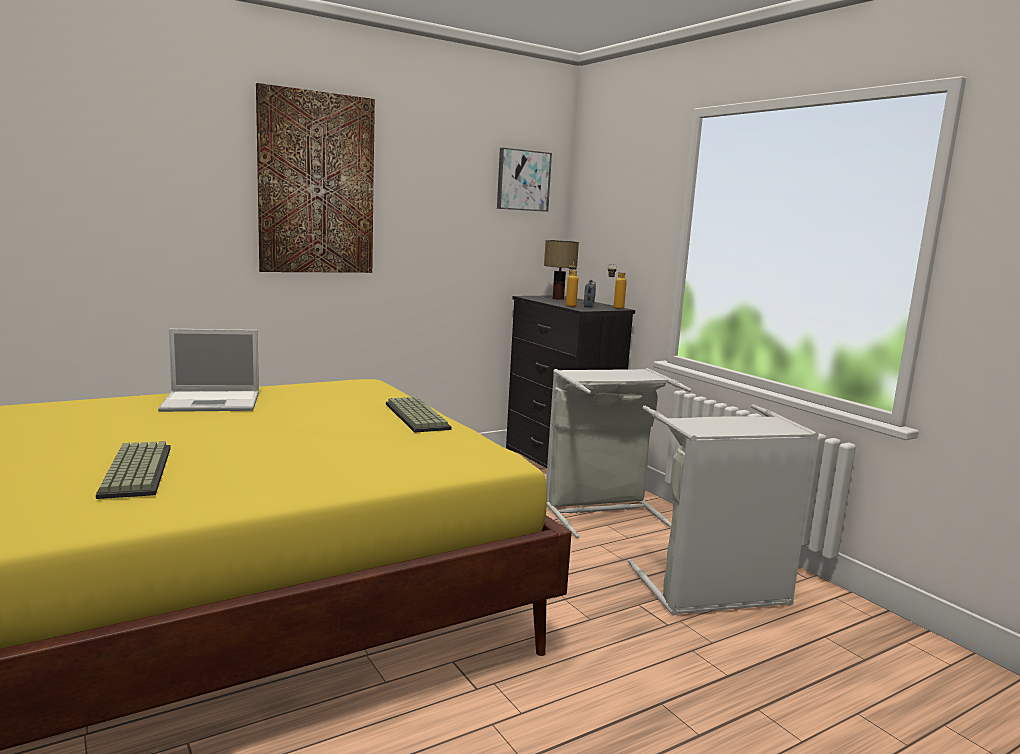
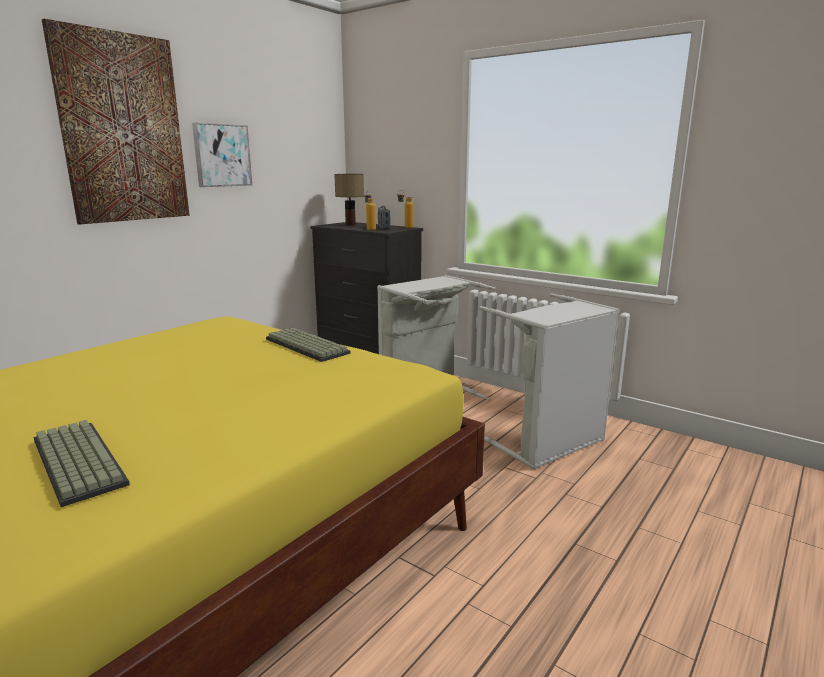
camera: 20 degrees left, 5 degrees up
laptop [158,329,259,412] -> none
picture [497,148,552,212] -> picture moved to [192,123,252,187]

